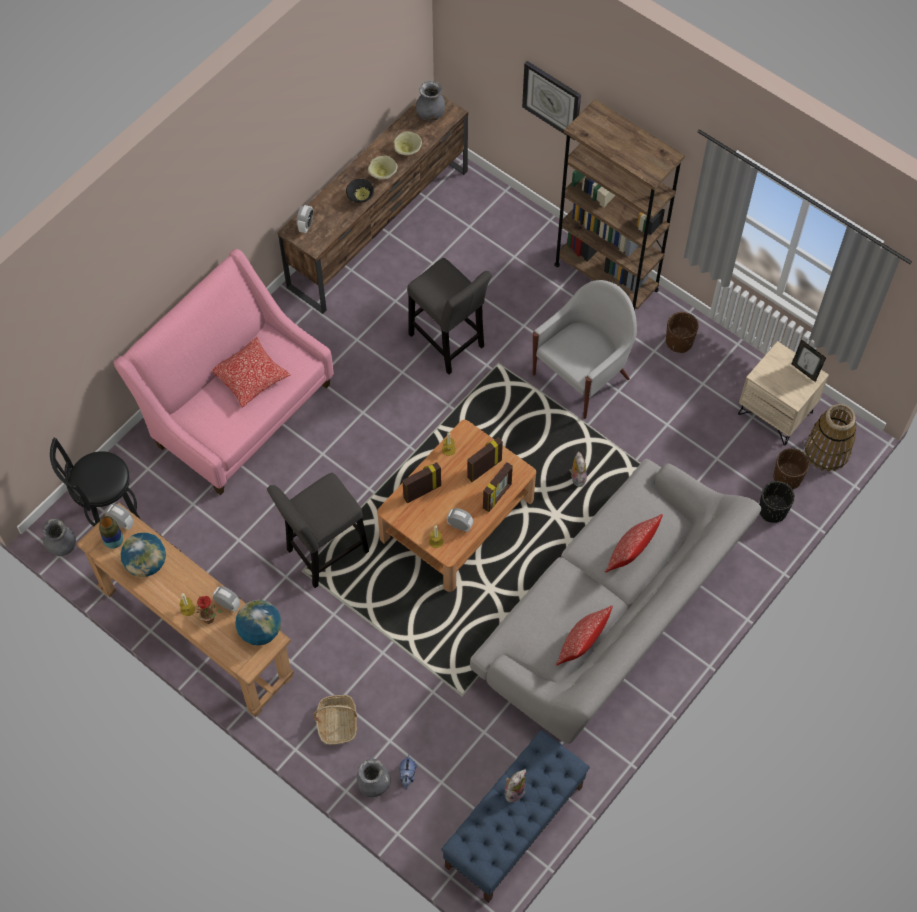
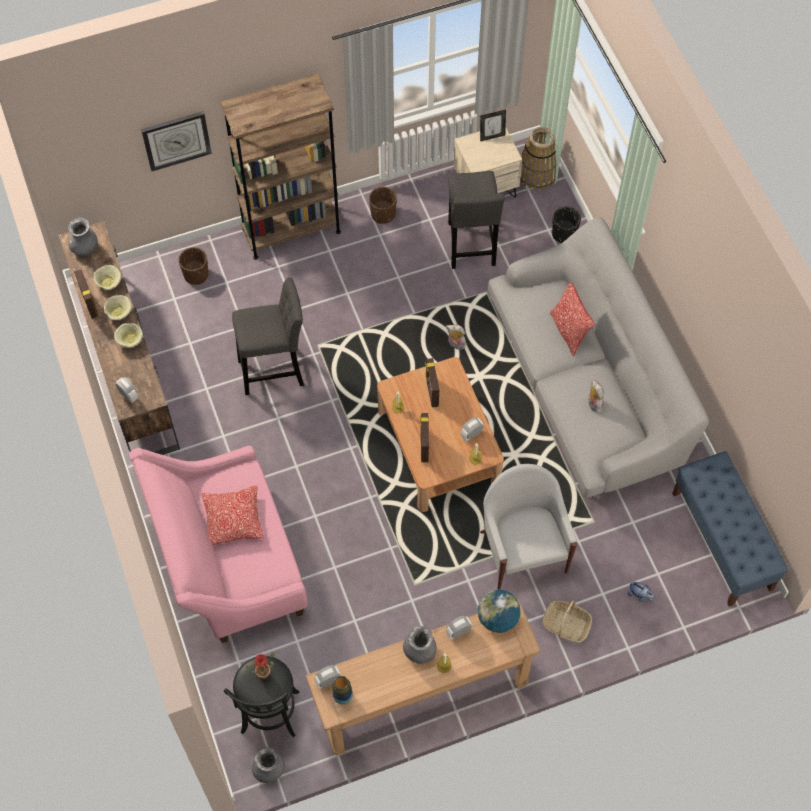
camera: 60 degrees left, 0 degrees up
globe [121,533,166,577] -> none
potted plant [196,596,223,624] -> potted plant moved to [246,652,275,679]
grey stool [267,473,369,588] -> grey stool moved to [448,171,505,269]
black bowl [346,179,374,203] -> beige bowl [114,323,143,348]
grey vase [357,758,391,798] -> grey vase moved to [403,626,436,664]
picture frame [483,462,513,512] -> picture frame moved to [74,269,98,319]
plush toy [505,769,526,803] -> plush toy moved to [588,379,604,413]
white armchair [533,280,637,419] -> white armchair moved to [480,464,577,590]
pillow [556,606,613,666] -> none
brown planter [773,448,809,490] -> brown planter moved to [179,247,209,285]

